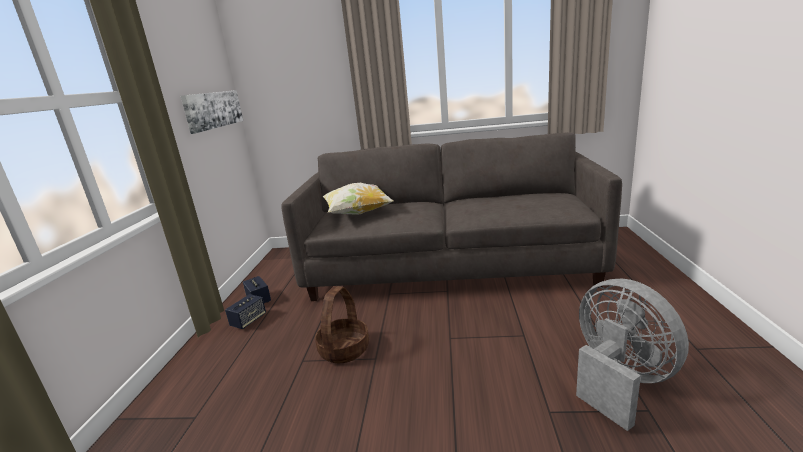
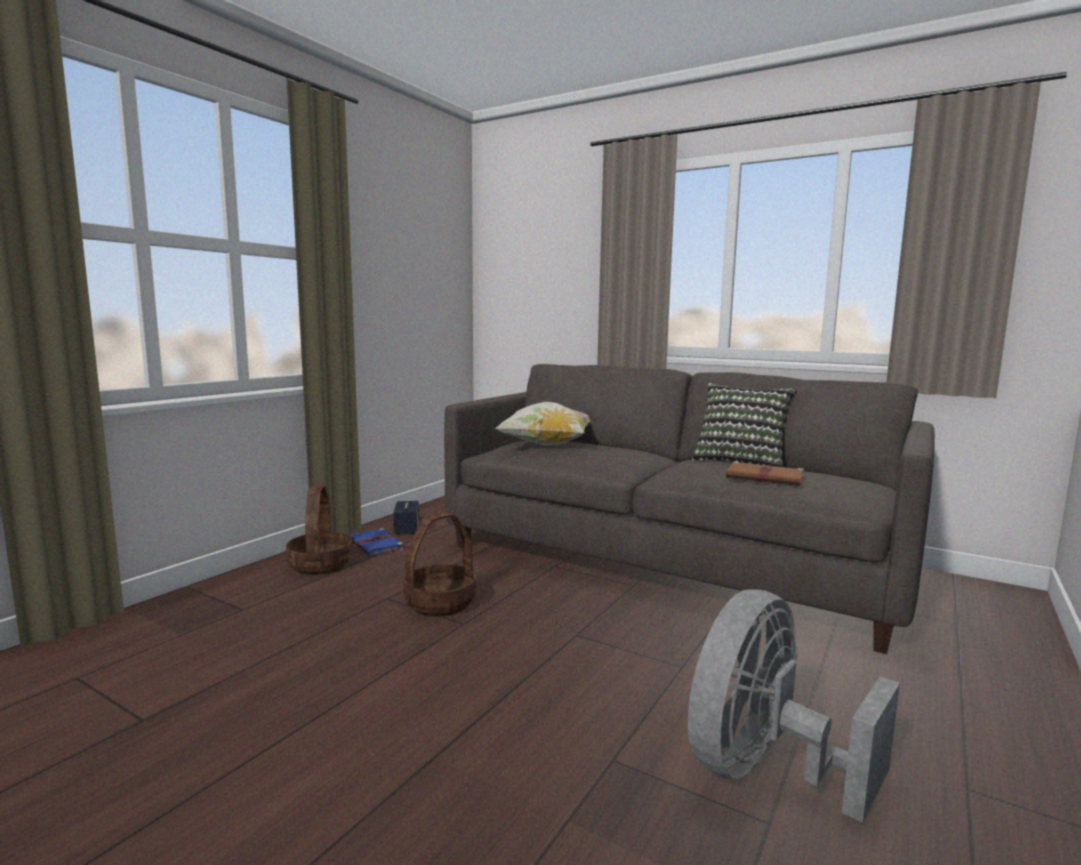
camera: 25 degrees right, 10 degrees down
picture [180,90,243,134] -> none
speaker [225,294,266,329] -> blue book [350,528,403,556]
grey fan [576,279,689,431] -> grey fan turned 135 degrees counterclockwise [688,589,900,823]
none -> basket [286,485,352,575]
none -> pillow [692,383,796,467]
none -> brown book [726,461,809,486]

